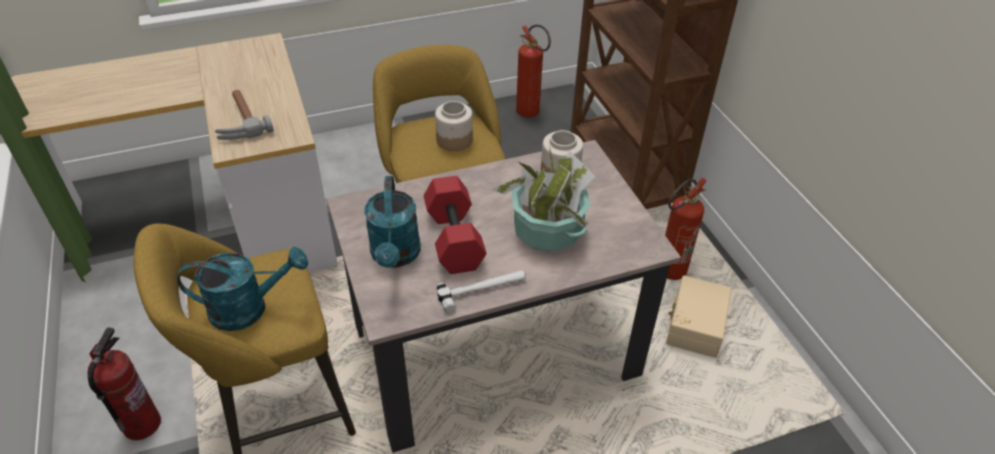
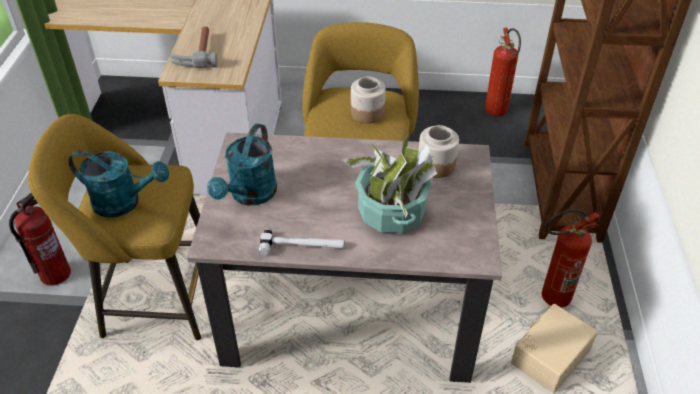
camera: 25 degrees right, 0 degrees up
red dumbbell [424,176,487,274] -> none

